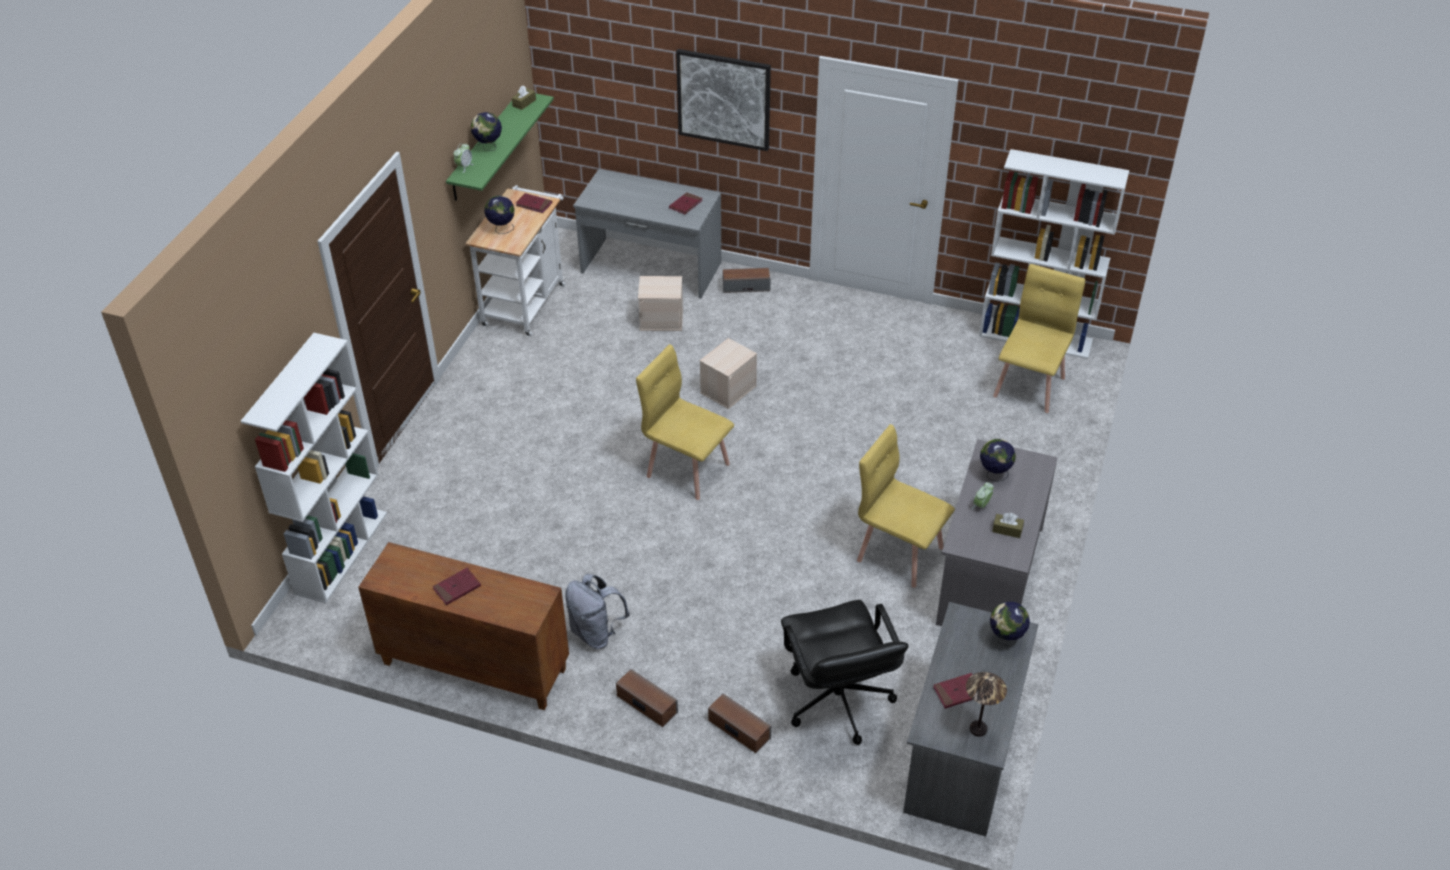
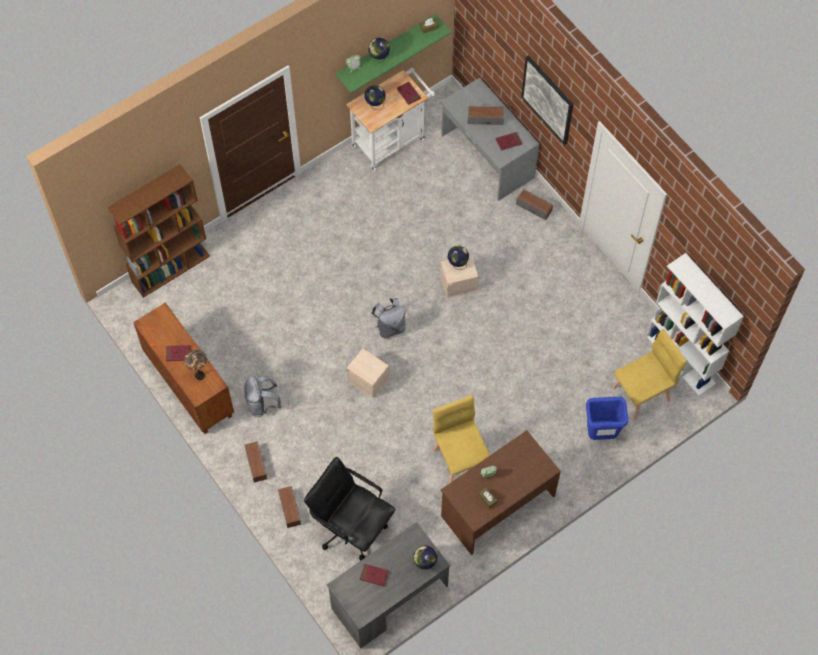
camera: 35 degrees right, 20 degrees up
white bookcase [241,333,387,603] -> brown bookcase [107,164,210,298]
yellow chair [636,344,734,500] -> grey backpack [371,298,406,338]
beige storage box [638,276,683,331] -> beige storage box moved to [347,348,389,398]
black office chair [781,600,909,745] -> black office chair turned 105 degrees clockwise [304,457,395,560]
grey desk [936,439,1058,626] -> brown desk [441,430,561,555]
table lamp [966,672,1007,737] -> table lamp moved to [184,350,207,380]
globe [980,439,1016,482] -> globe moved to [448,245,469,270]
none -> speaker [468,106,504,125]
none -> blue trash can [586,397,628,440]

